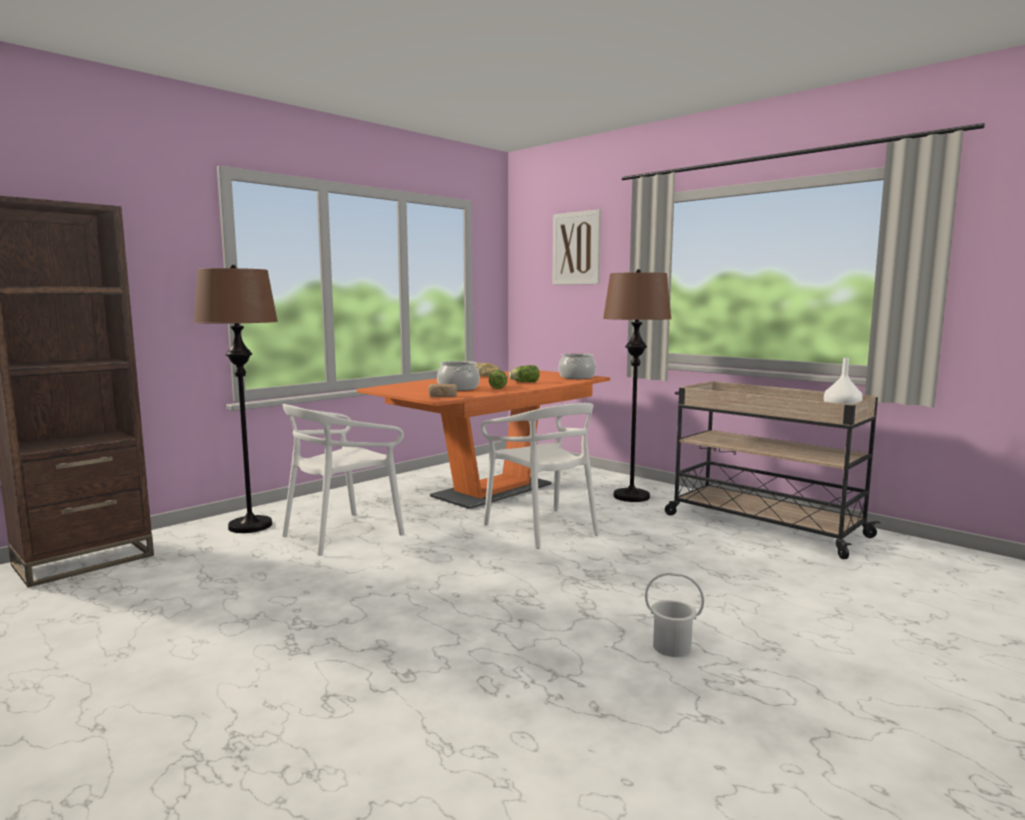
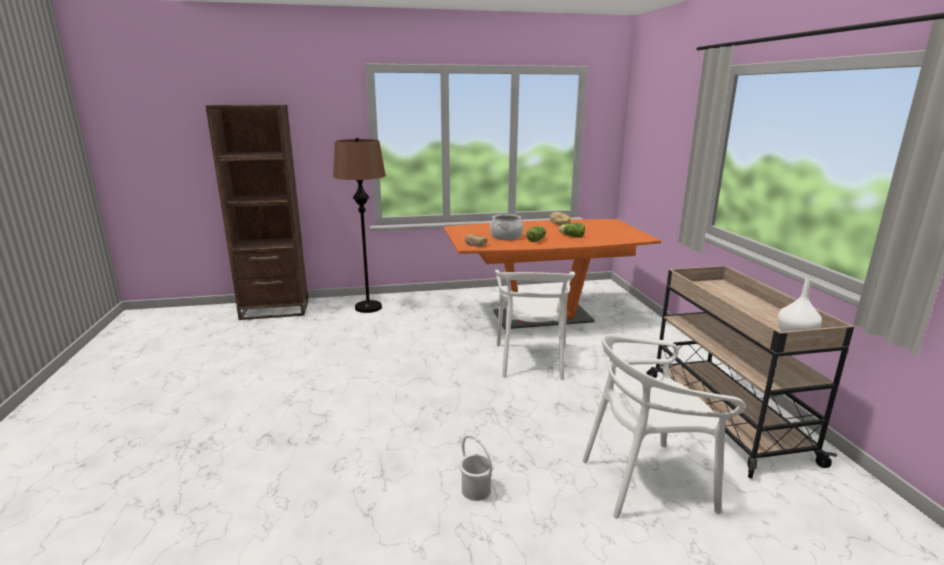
camera: 35 degrees right, 10 degrees up
white chair [282,404,405,556] -> white chair moved to [582,334,745,518]
picture [552,209,601,285] -> none
cooking pot [559,353,596,379] -> none
brown floor lamp [603,269,672,502] -> none

